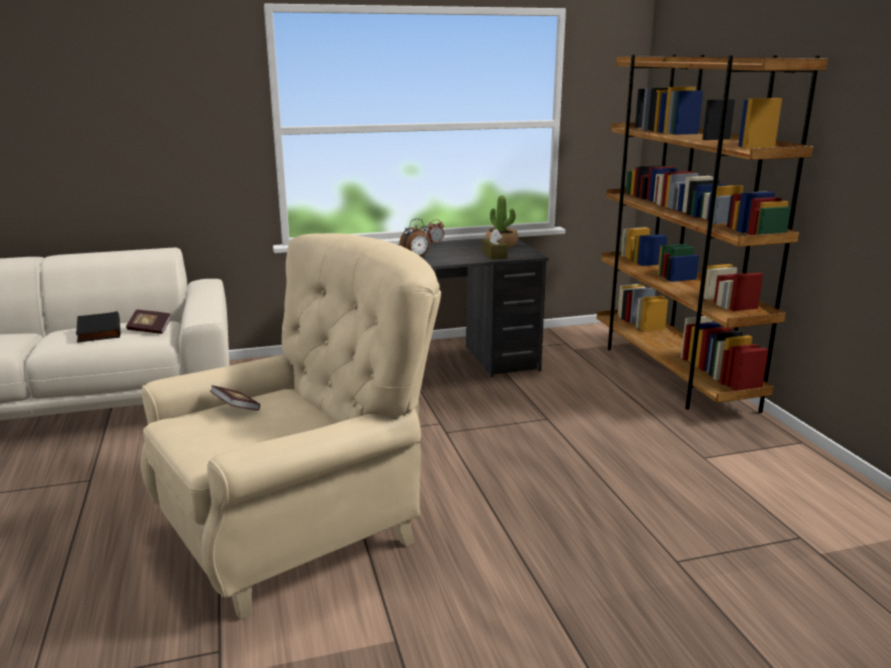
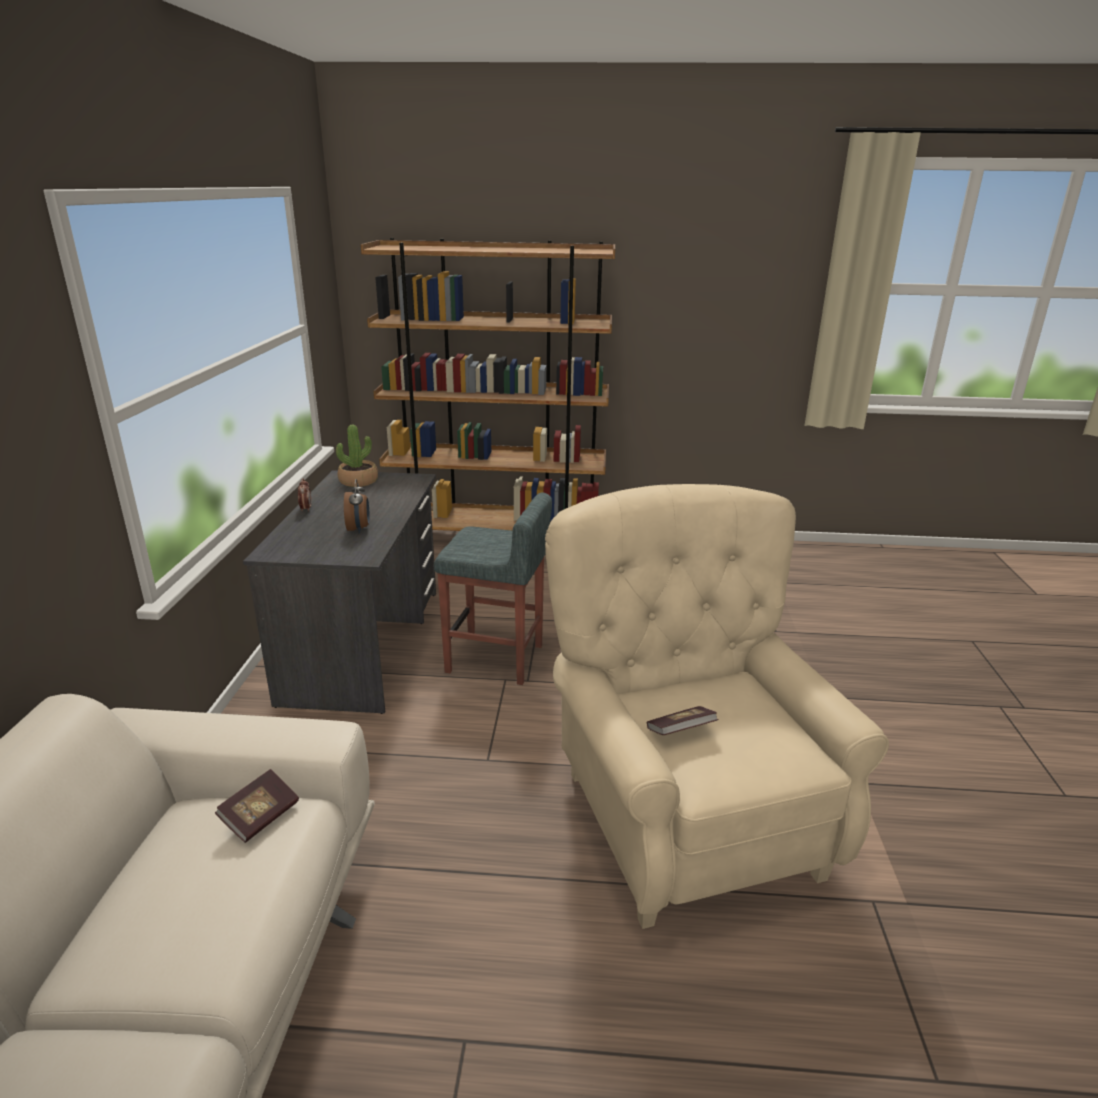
camera: 70 degrees left, 5 degrees up
black book [76,311,120,343] -> none
brown tissue box [482,229,508,260] -> none
none -> grey stool [434,493,552,685]

